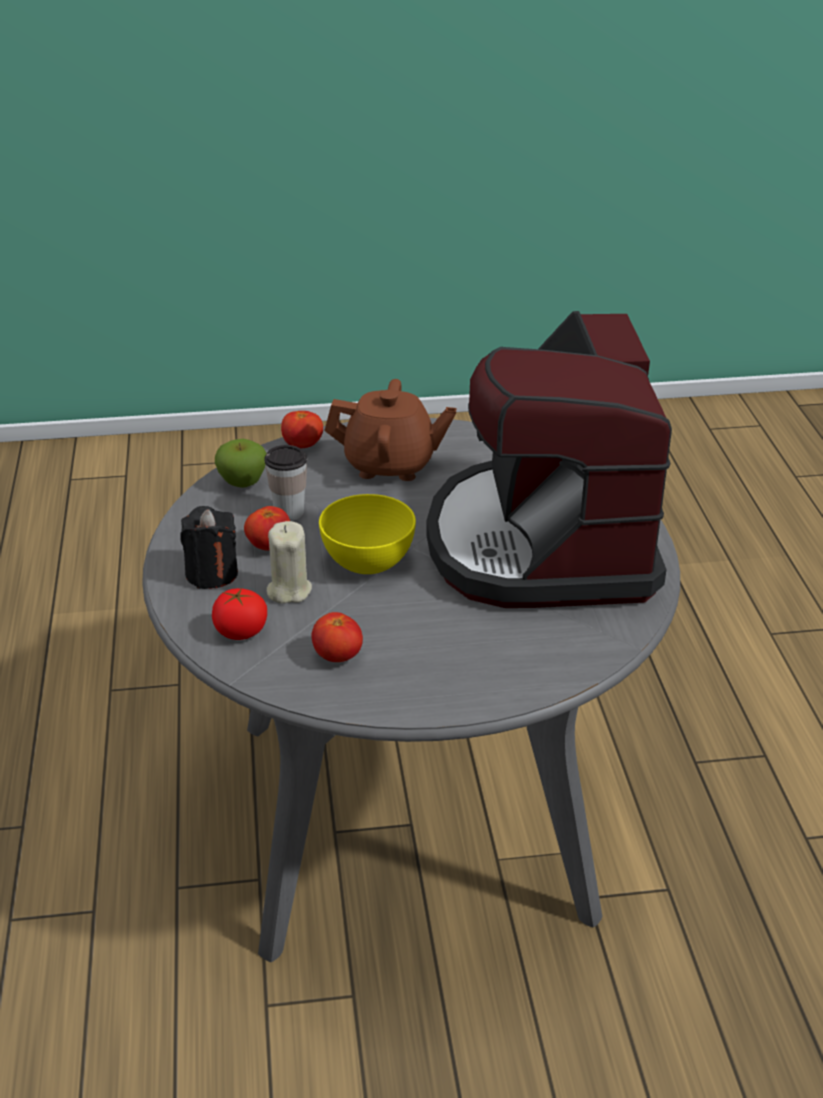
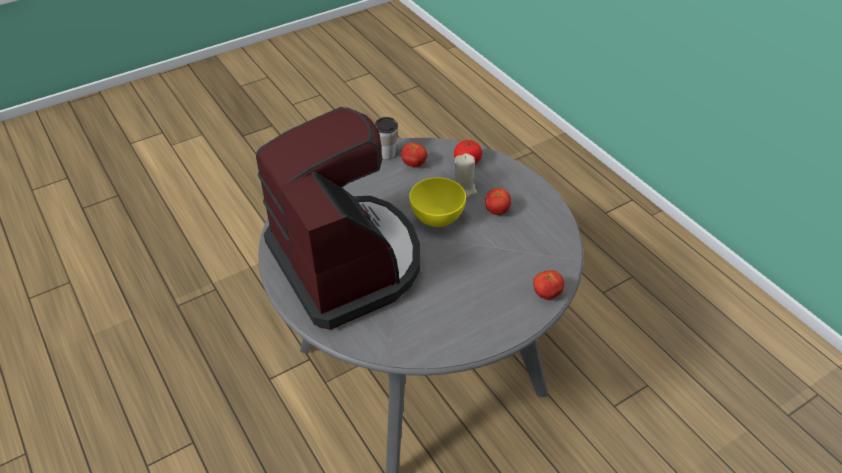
camera: 155 degrees right, 10 degrees up
black candle [181,506,238,589] -> none
apple [215,439,267,488] -> none
cup [264,445,307,521] -> cup moved to [374,117,398,160]
brown teapot [324,379,456,481] -> none

